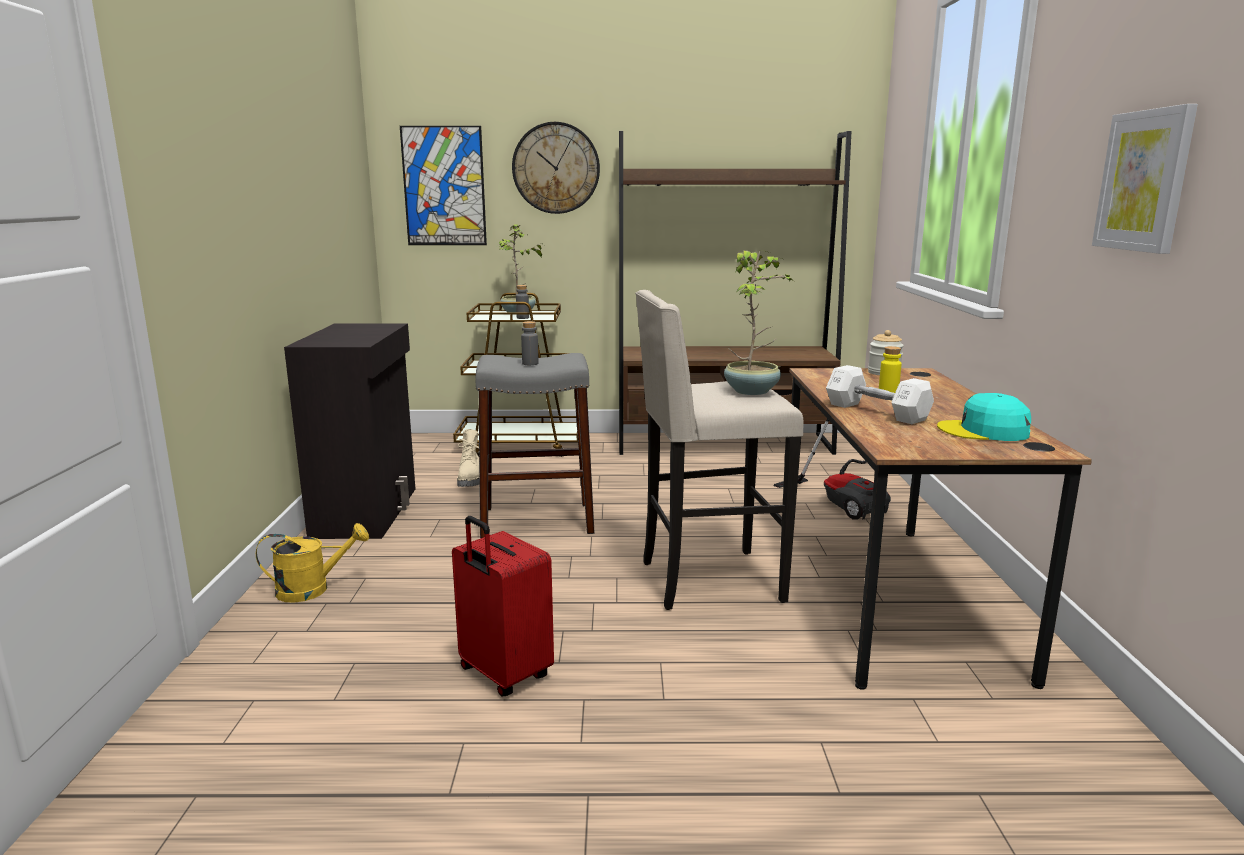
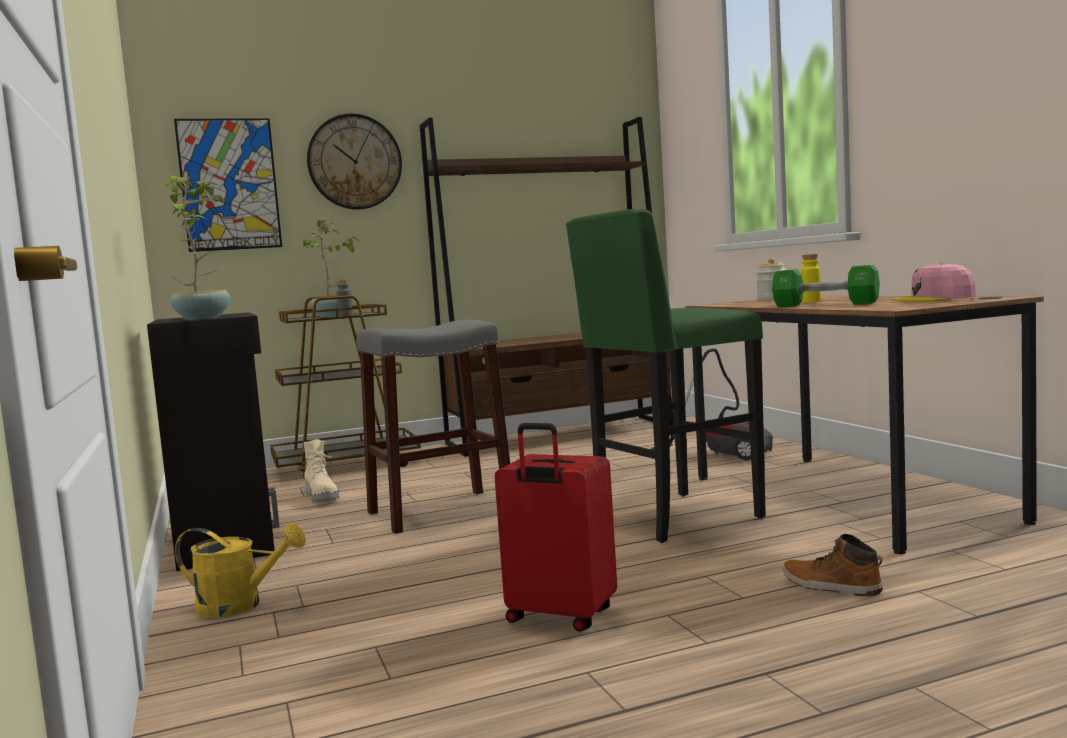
camera: 20 degrees left, 10 degrees down
yellow watering can [256,523,369,603] -> yellow watering can turned 45 degrees clockwise [175,523,306,618]
grey bottle [521,321,539,365] -> none
beige stool [635,290,804,610] -> green stool [566,209,766,543]
potted plant [724,250,794,395] -> potted plant moved to [165,175,231,320]
white dumbbell [826,365,934,424] -> green dumbbell [772,265,880,307]
turquoise cap [937,393,1031,441] -> pink cap [891,263,976,301]
picture [1092,104,1198,254] -> none
none -> boot [783,534,883,596]

